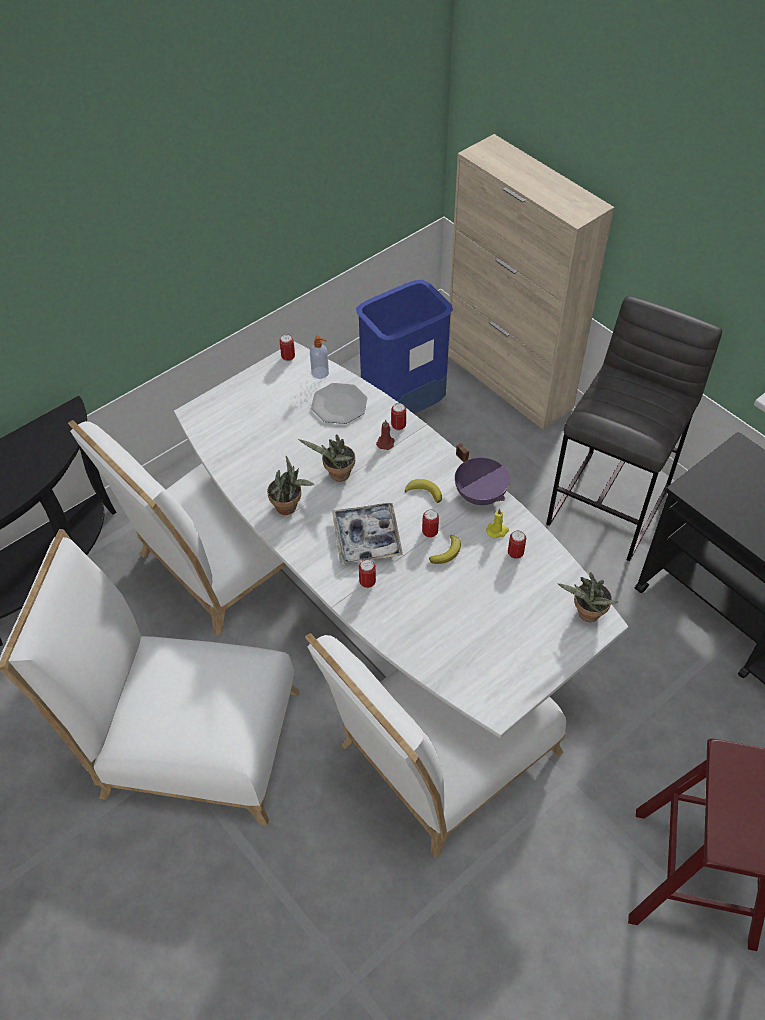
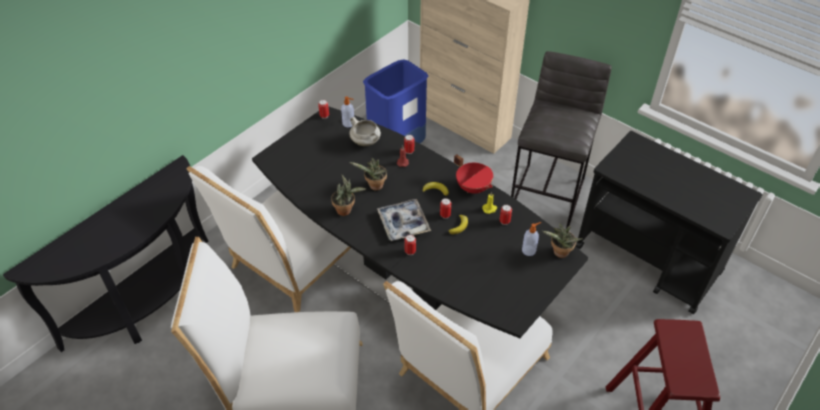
camera: 10 degrees left, 5 degrees down
white dining table [174,342,629,738] -> black dining table [252,106,588,338]
plate [311,383,367,424] -> white cooking pot [349,117,381,146]
purple cooking pot [455,443,510,505] -> red cooking pot [454,154,493,194]
none -> soap dispenser [522,222,541,256]

